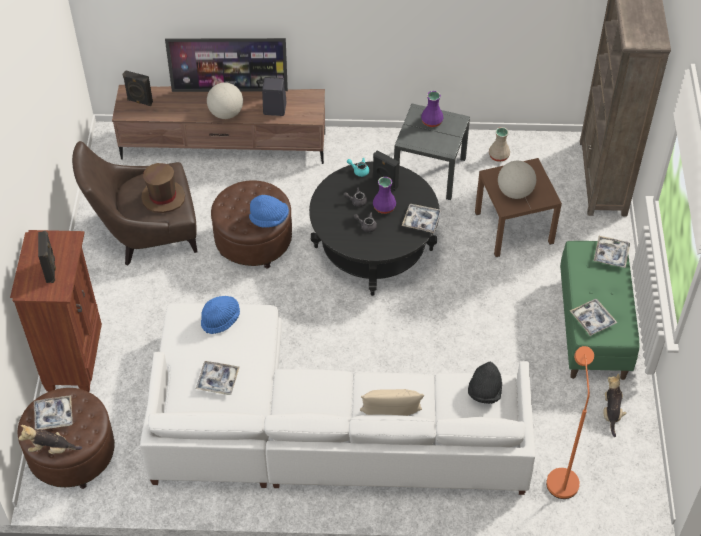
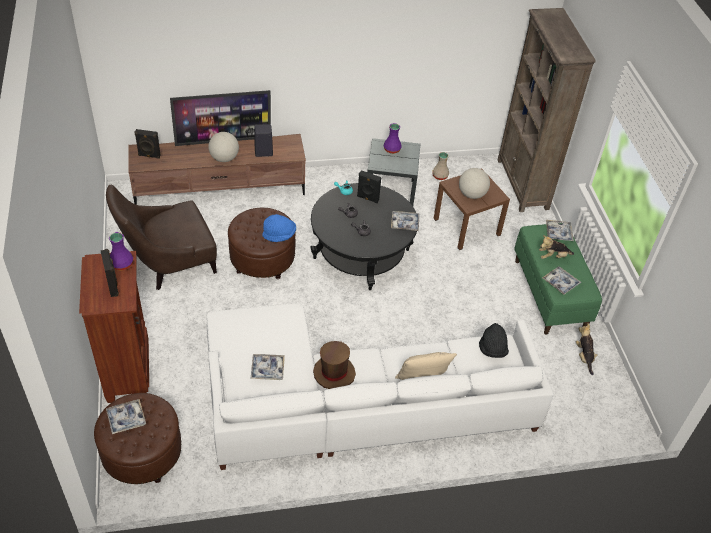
camera: 15 degrees left, 5 degrees down
plush toy [19,425,82,454] -> plush toy moved to [539,235,574,259]
brown hat [141,163,185,213] -> brown hat moved to [313,341,356,389]
blue hat [201,296,240,334] -> none
purple vase [373,177,396,214] -> purple vase moved to [109,232,133,270]
orange floor lamp [546,346,594,499] -> none

